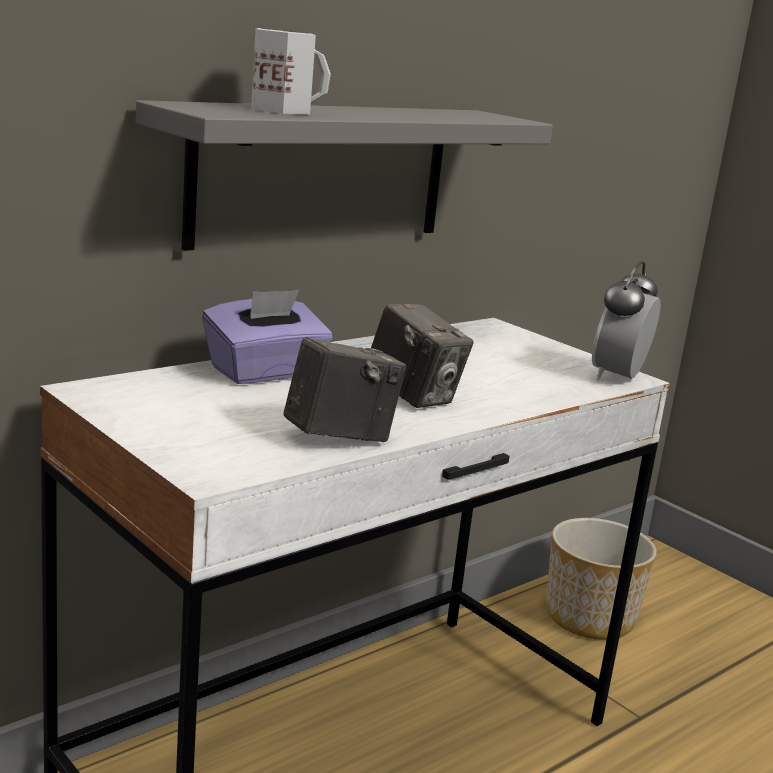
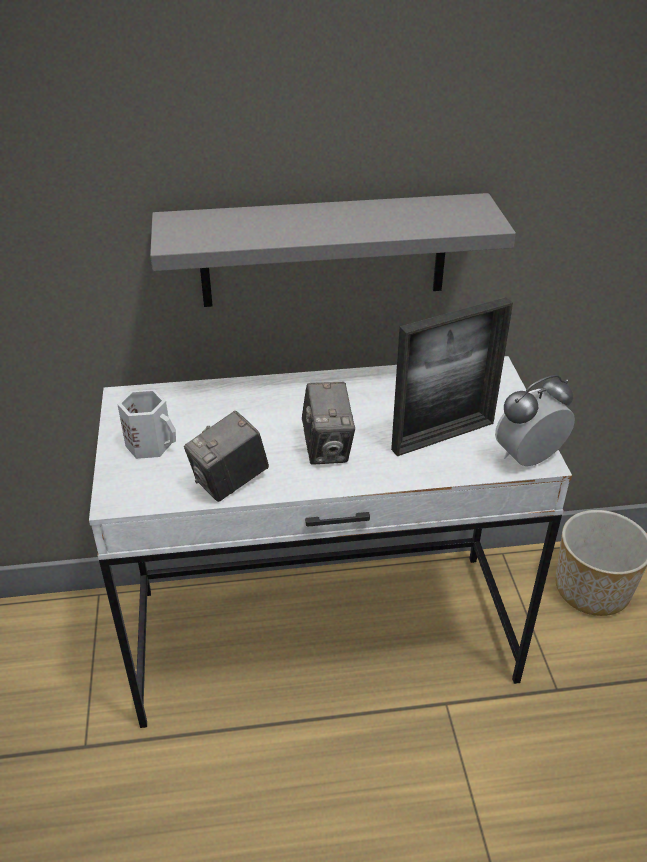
camera: 35 degrees right, 20 degrees up
purple tissue box [202,290,332,384] -> none
white mug [251,28,331,114] -> white mug moved to [117,389,176,459]
camera [283,337,406,442] -> camera turned 135 degrees clockwise [184,411,269,502]
none -> picture frame [391,297,513,456]

